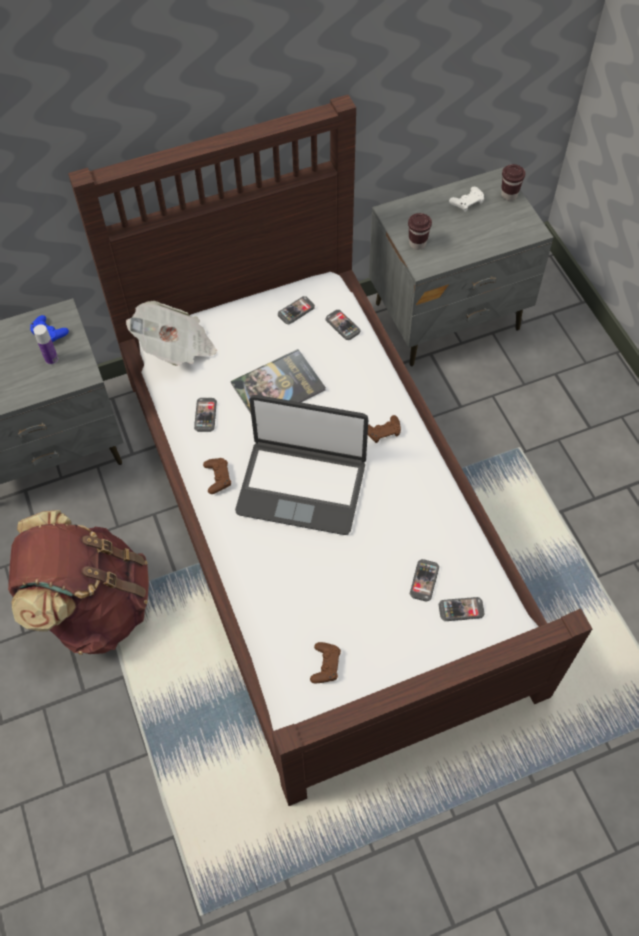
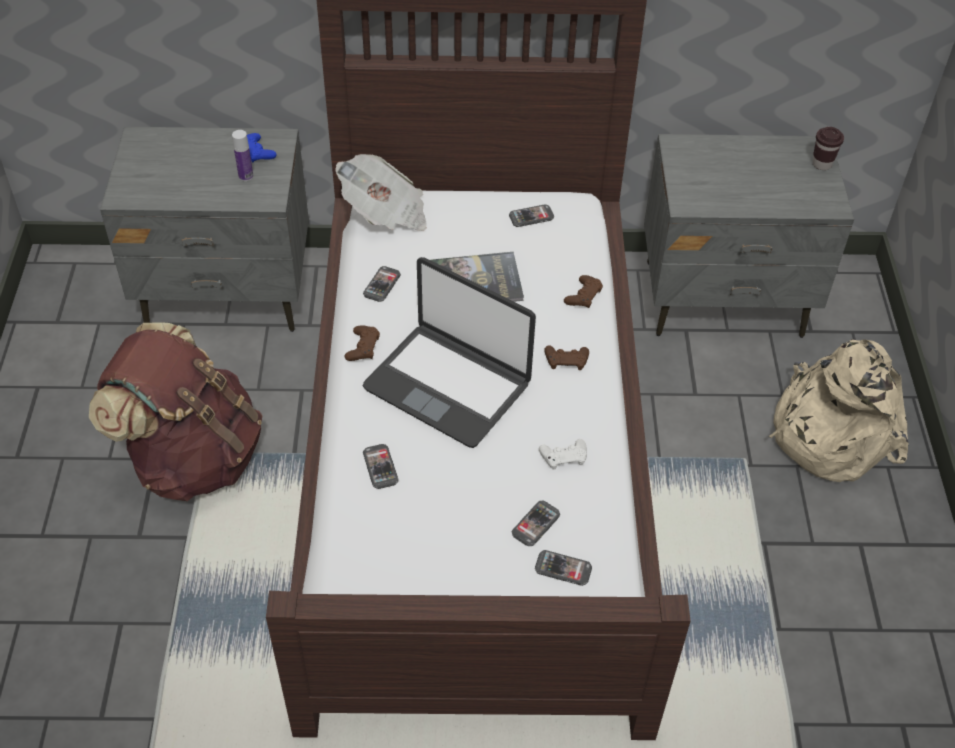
camera: 20 degrees right, 10 degrees down
brown game controller [310,642,341,683] -> brown game controller moved to [564,275,603,308]
phone [326,310,360,340] -> phone moved to [363,444,399,489]
brown cup [408,213,432,250] -> none
white game controller [449,187,484,212] -> white game controller moved to [539,439,587,470]
none -> beige backpack [769,339,909,482]

